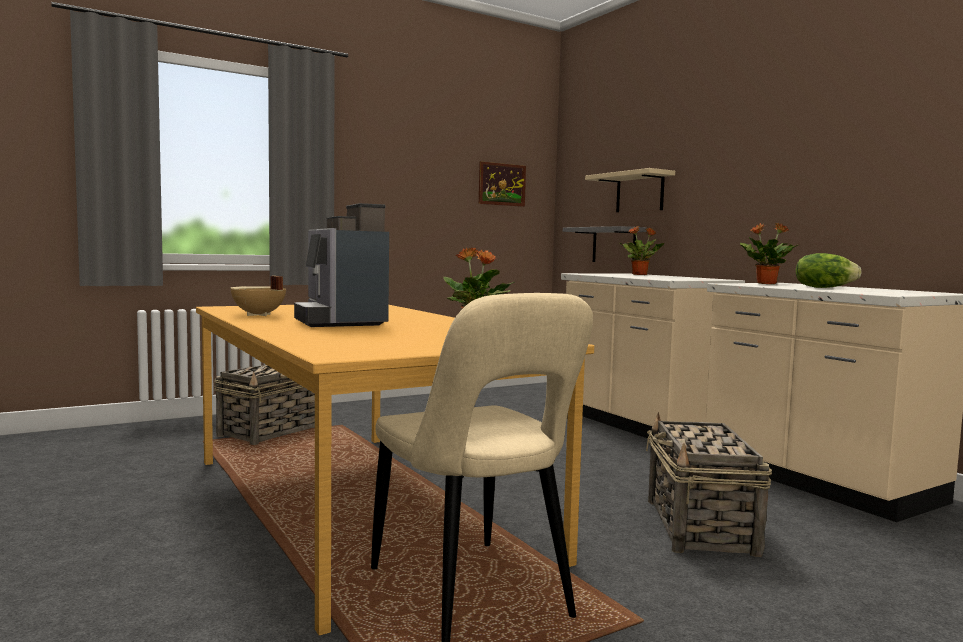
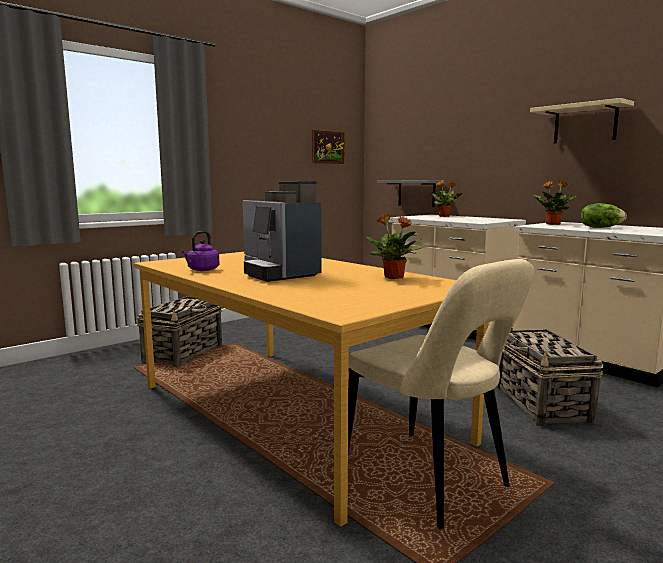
camera: 10 degrees left, 5 degrees up
beige cooking pot [230,276,286,316] -> purple kettle [182,231,219,271]
beige shelf [585,168,675,212] -> beige shelf moved to [530,98,634,143]

